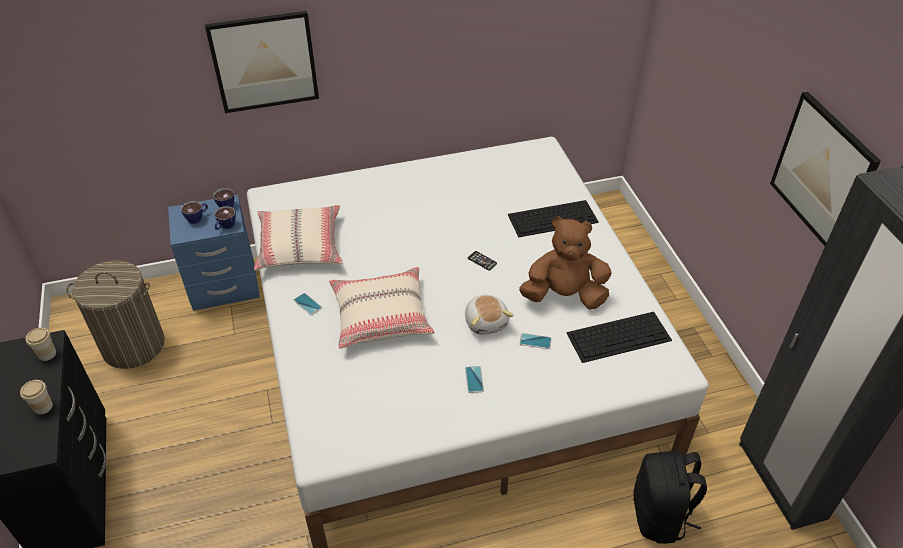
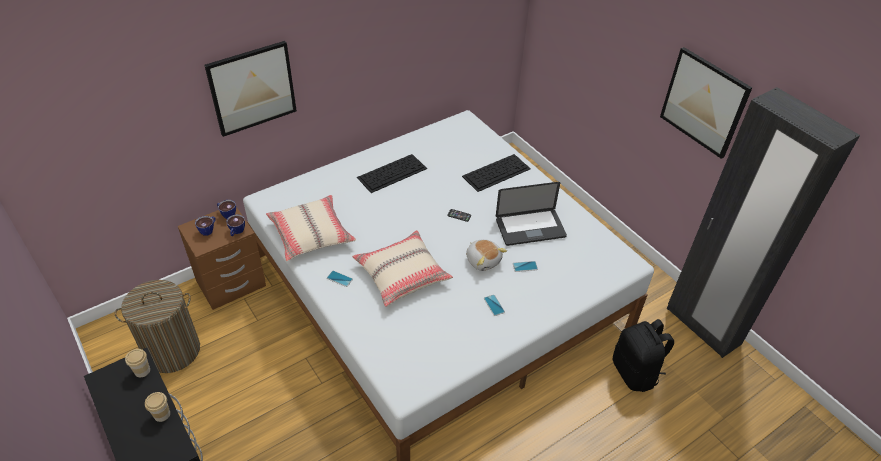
camera: 20 degrees left, 0 degrees up
blue nightstand [168,195,260,311] -> brown nightstand [178,207,266,310]
brown plush toy [519,216,611,310] -> laptop [496,182,567,246]
keyboard [566,312,672,363] -> keyboard moved to [357,154,427,193]

